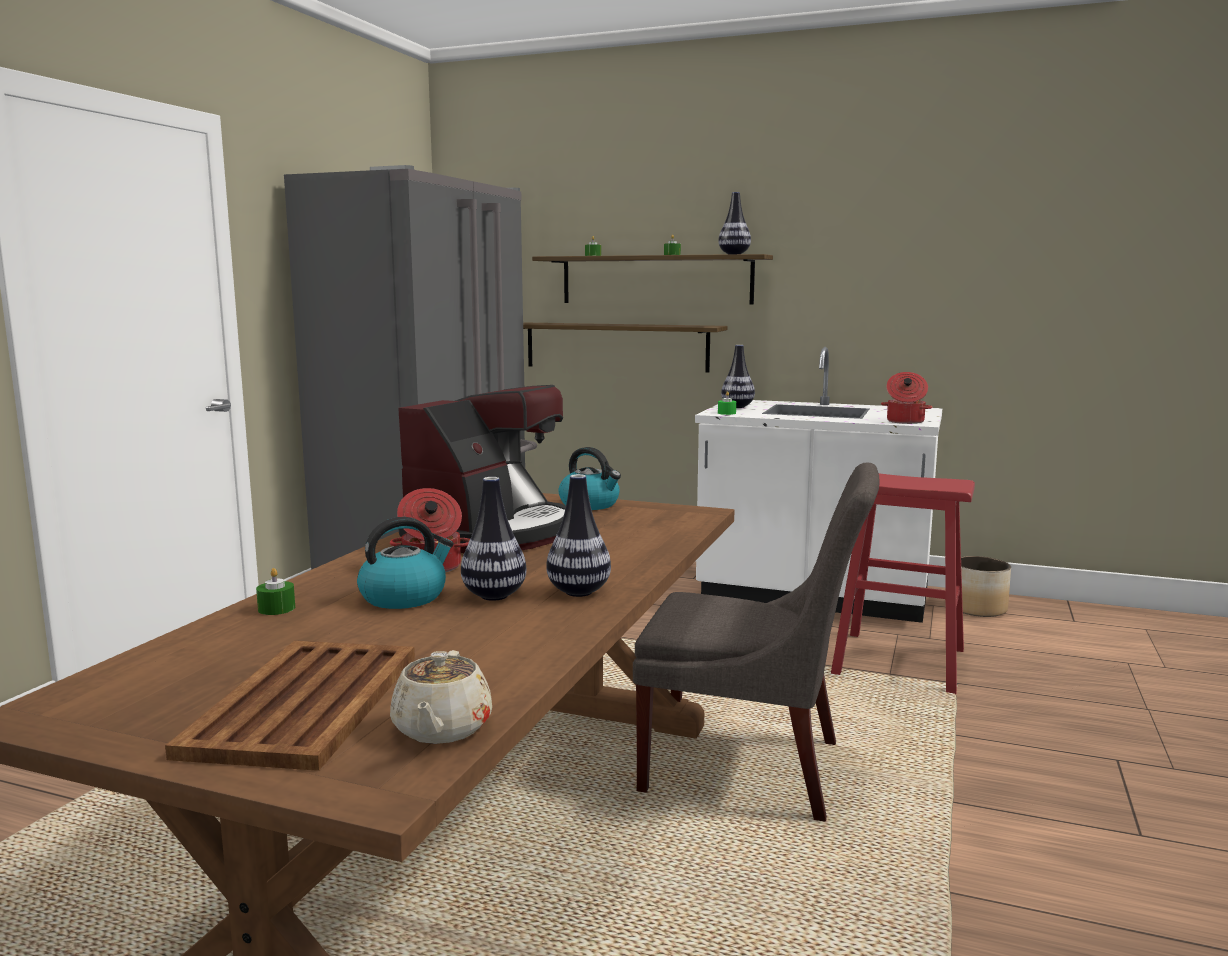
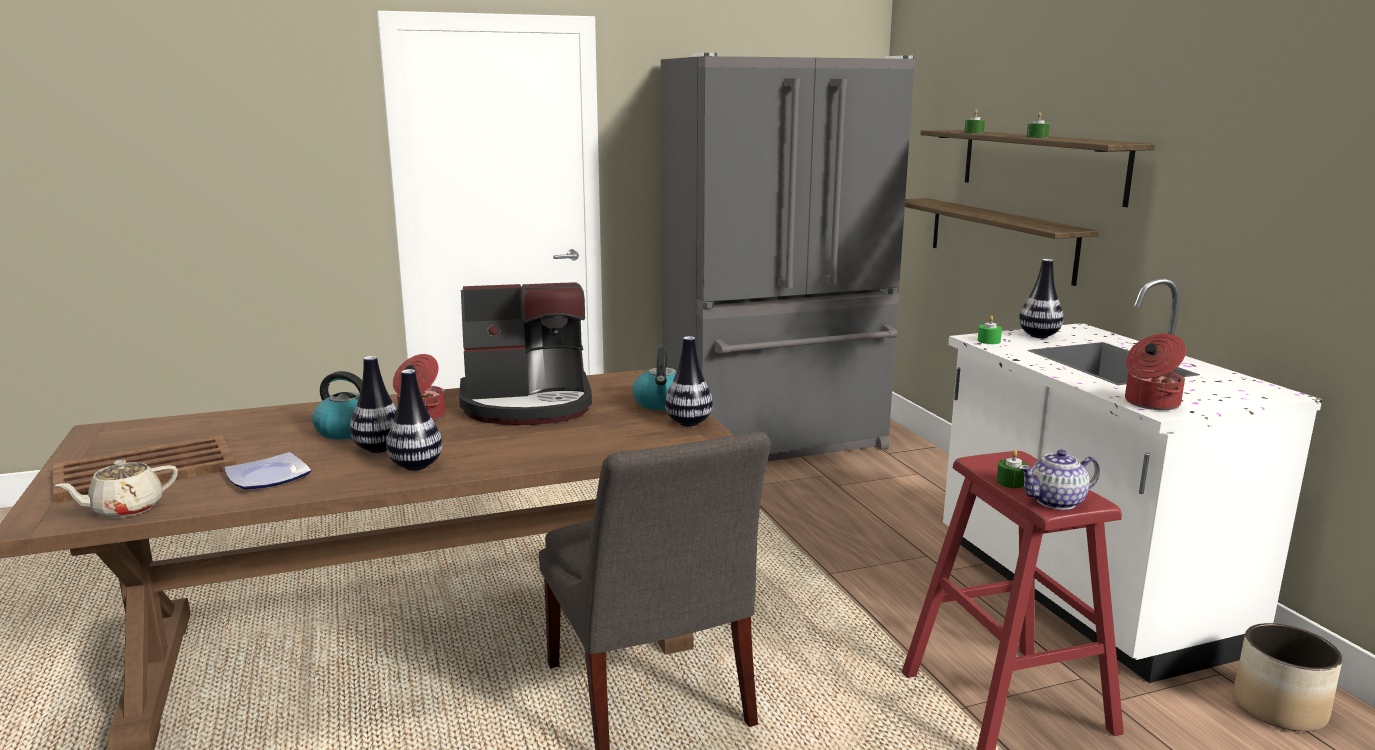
camera: 50 degrees right, 5 degrees up
green candle [256,568,295,615] -> green candle moved to [996,450,1029,488]
vase [718,192,751,254] -> vase moved to [665,336,713,426]
none -> plate [224,452,311,489]
none -> teapot [1019,449,1100,510]

